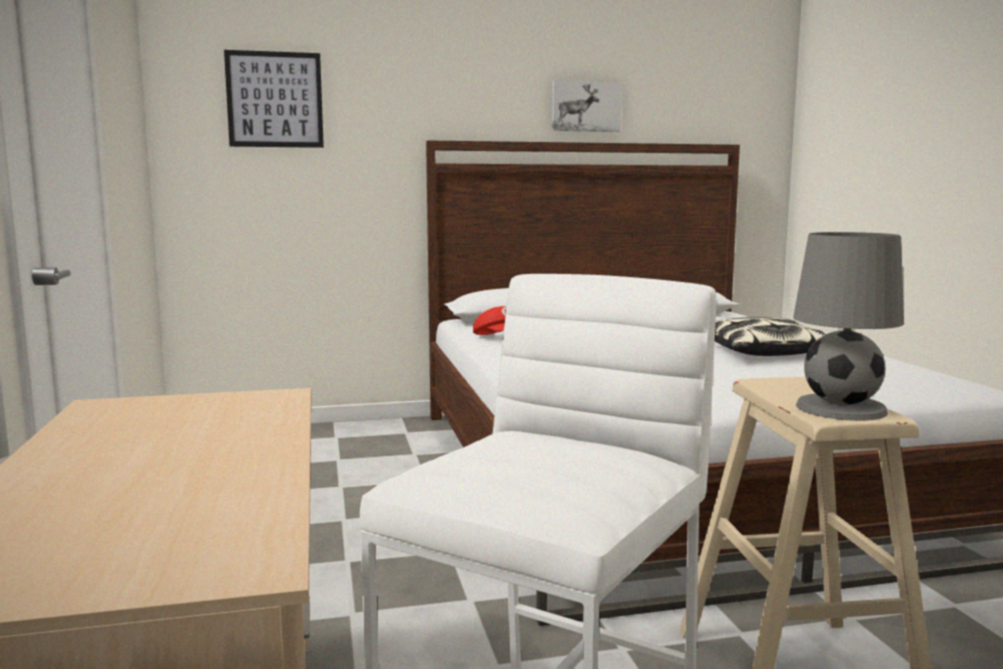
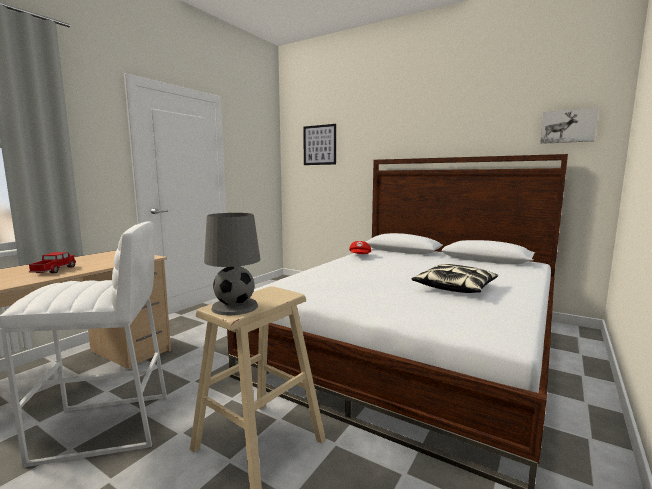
camera: 45 degrees right, 0 degrees up
picture [552,80,622,132] -> picture moved to [540,107,599,144]
none -> toy truck [29,252,76,273]

